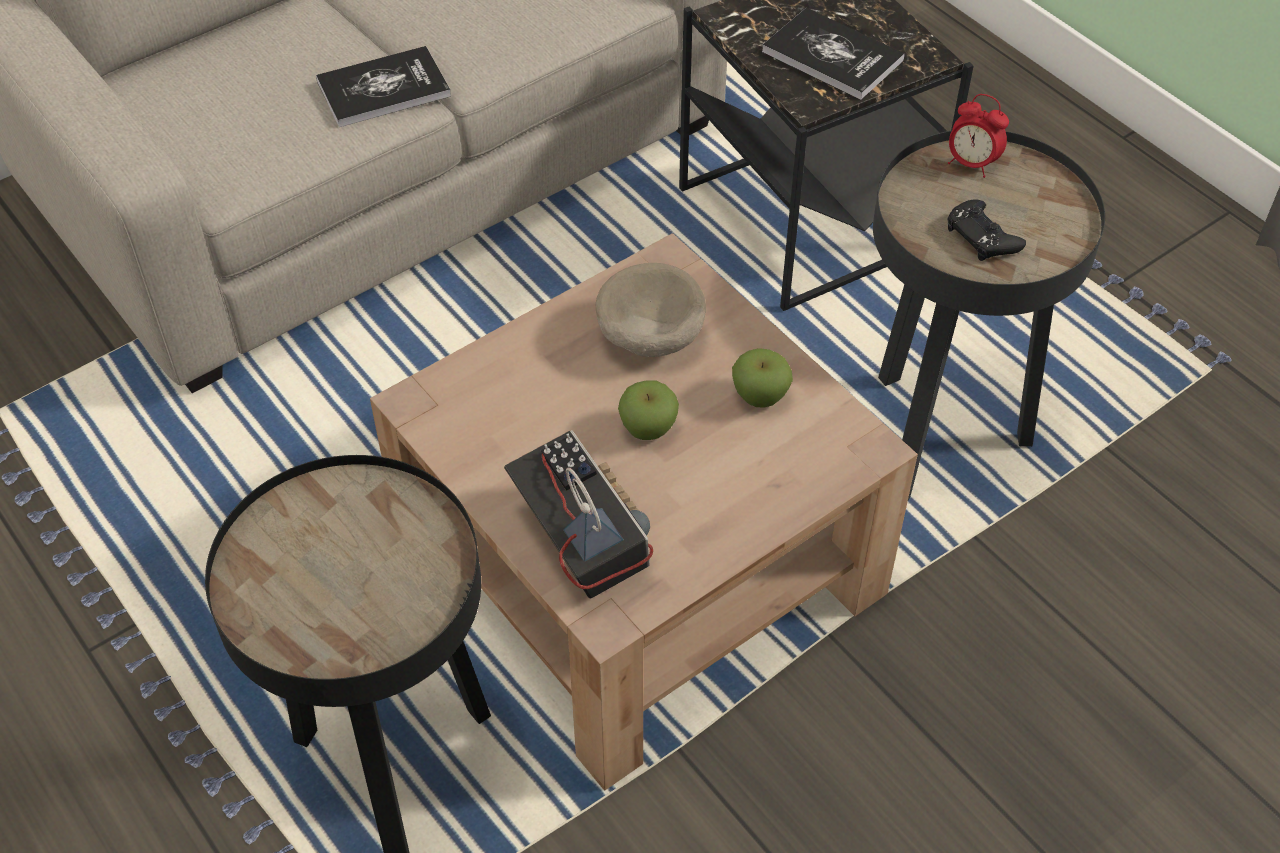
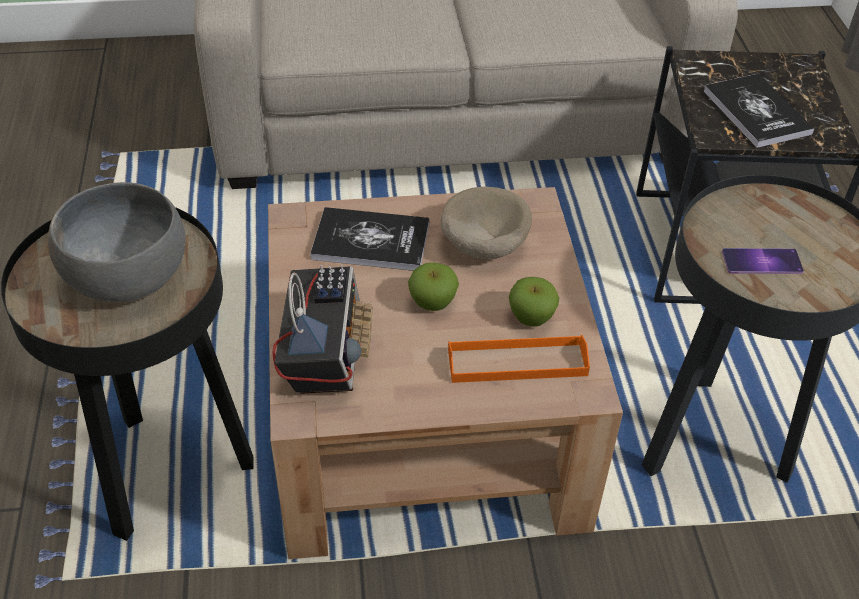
camera: 30 degrees right, 5 degrees down
book [316,46,451,127] -> book moved to [310,207,429,271]
alarm clock [948,94,1009,178] -> none
black game controller [948,199,1026,261] -> phone [722,248,804,274]
none -> grey bowl [48,182,186,303]
none -> orange tray [448,335,590,383]

